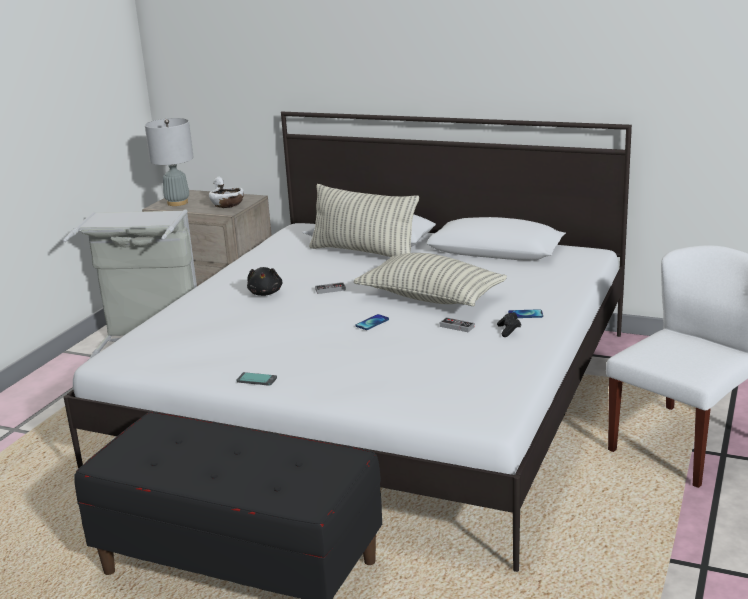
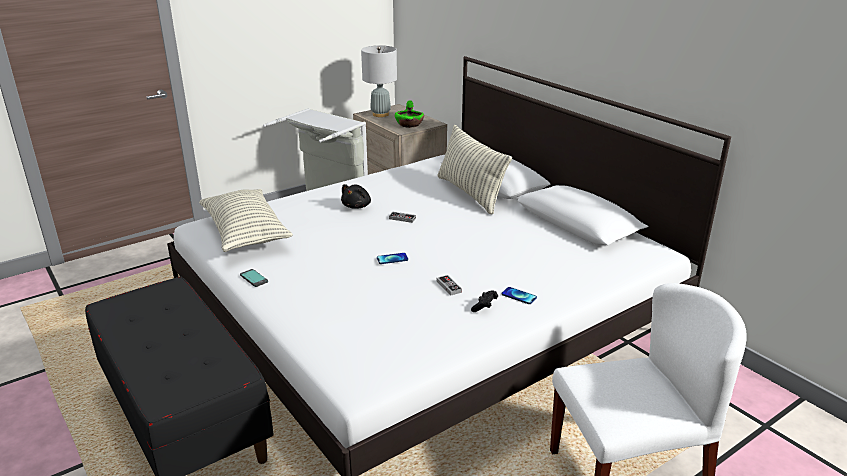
camera: 30 degrees right, 5 degrees up
white bowl [209,177,244,208] -> green bowl [395,100,424,128]
pillow [354,253,507,306] -> pillow moved to [199,189,293,252]

